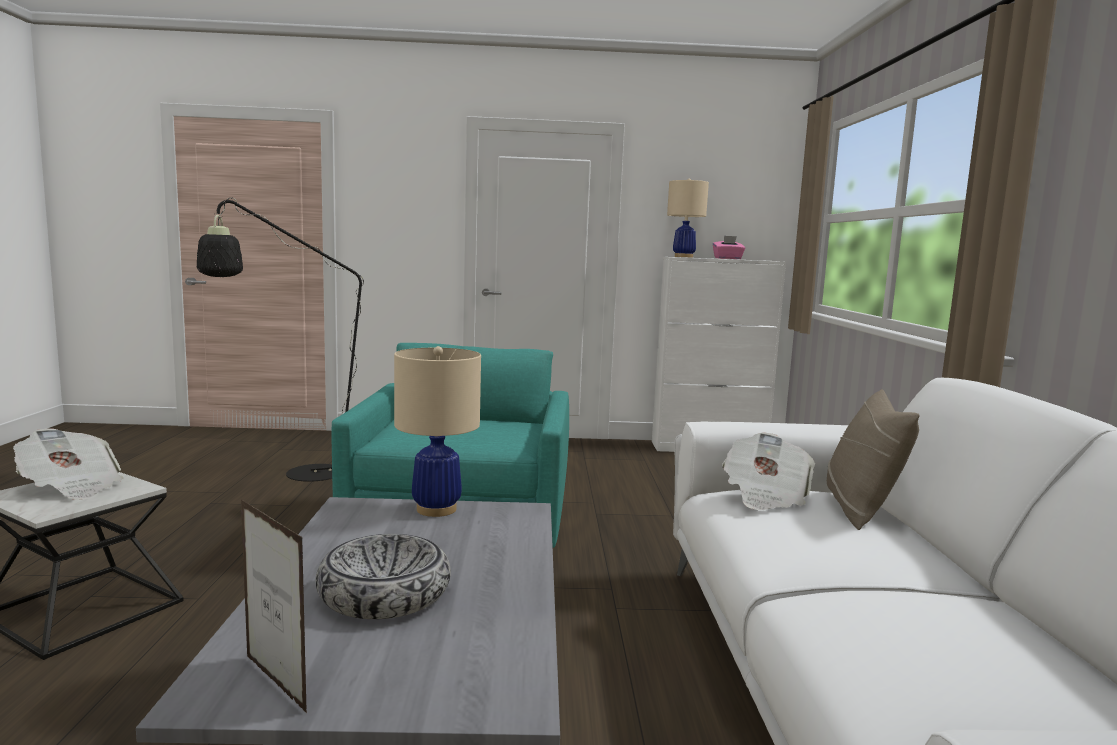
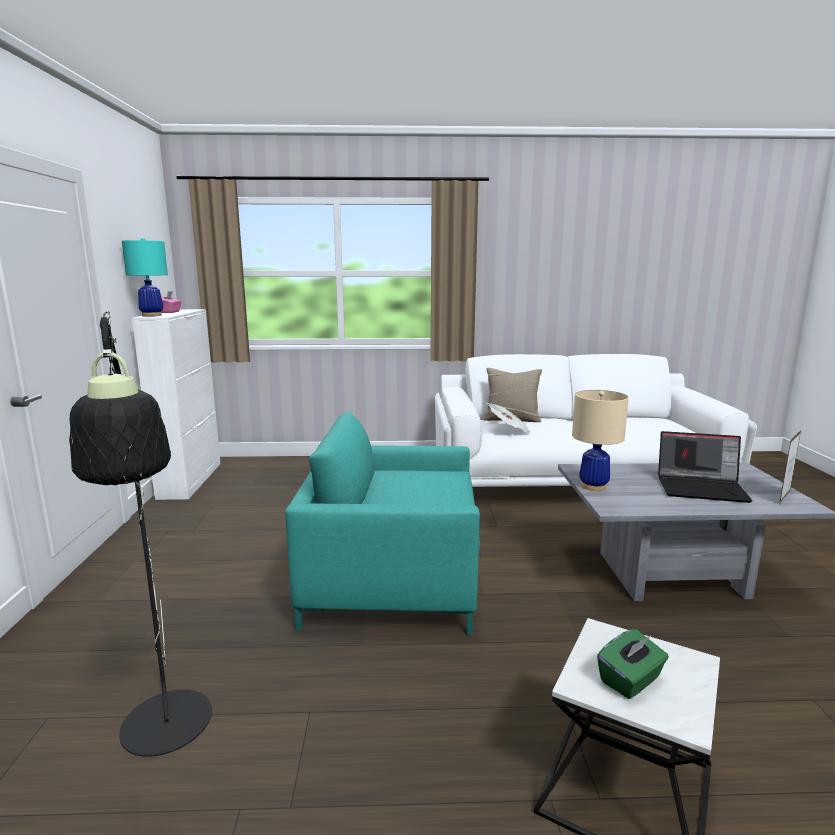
camera: 90 degrees left, 5 degrees up
newspaper [13,428,124,500] -> green tissue box [597,629,669,699]
bowl [315,534,451,619] -> laptop [658,431,753,503]
beige table lamp [667,178,709,258] -> turquoise table lamp [122,238,168,317]

